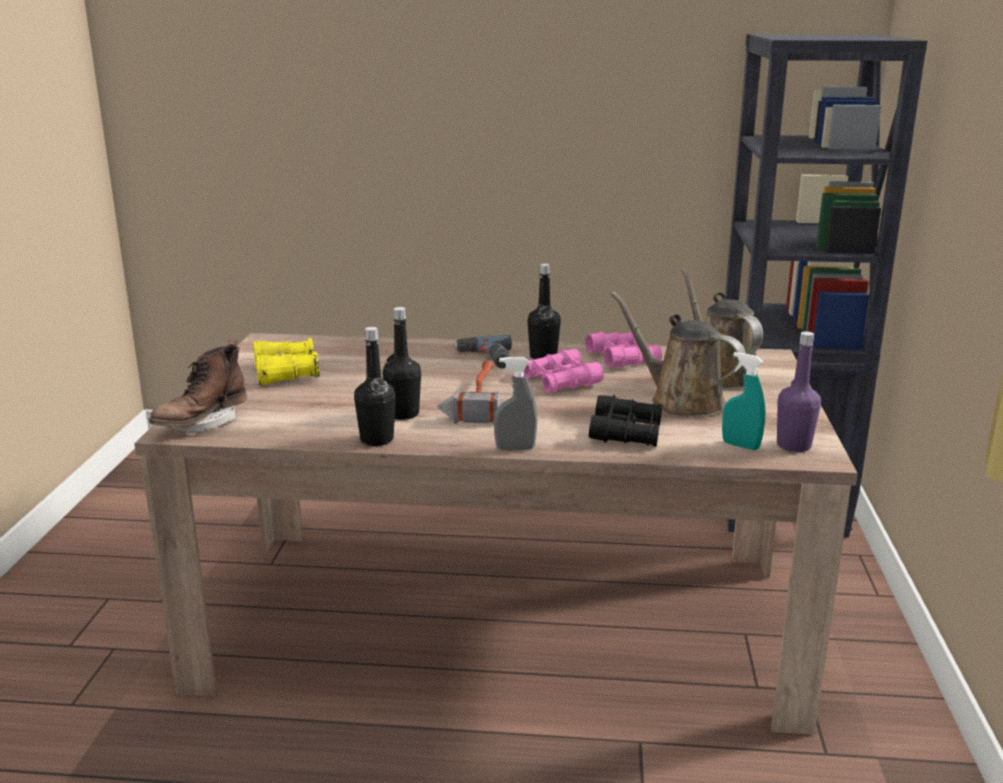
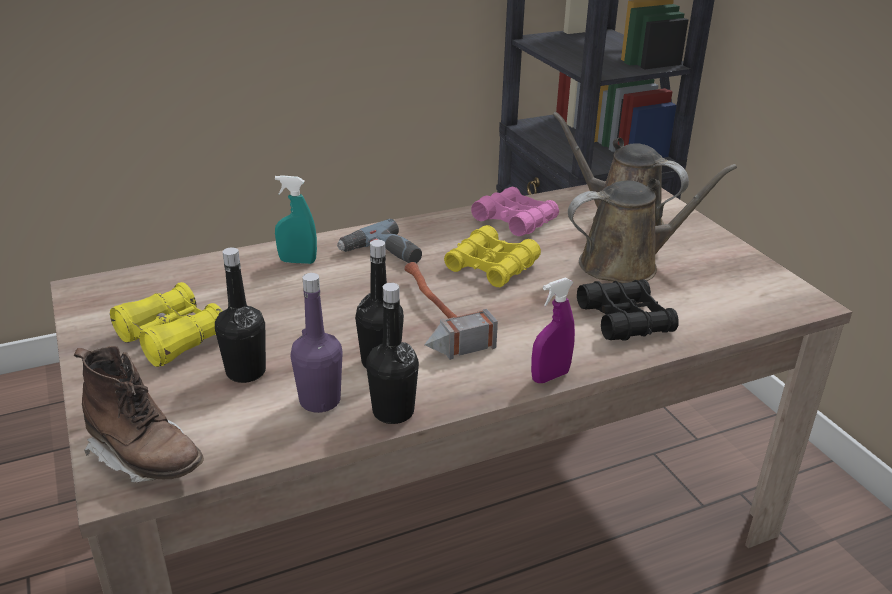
camera: 30 degrees left, 10 degrees up
brown boot [149,340,247,433] -> brown boot turned 60 degrees counterclockwise [74,346,204,483]
grey spray bottle [494,357,538,450] -> purple spray bottle [531,278,575,383]
pink binoculars [524,349,604,393] -> yellow binoculars [444,225,541,287]
black bottle [527,263,561,359] -> black bottle moved to [215,247,266,383]
brown watering can [611,292,745,417] -> brown watering can turned 150 degrees clockwise [568,164,737,283]
turquoise spray bottle [722,352,765,450] -> turquoise spray bottle moved to [275,175,317,264]
purple bottle [777,331,821,452] -> purple bottle moved to [290,273,343,413]

